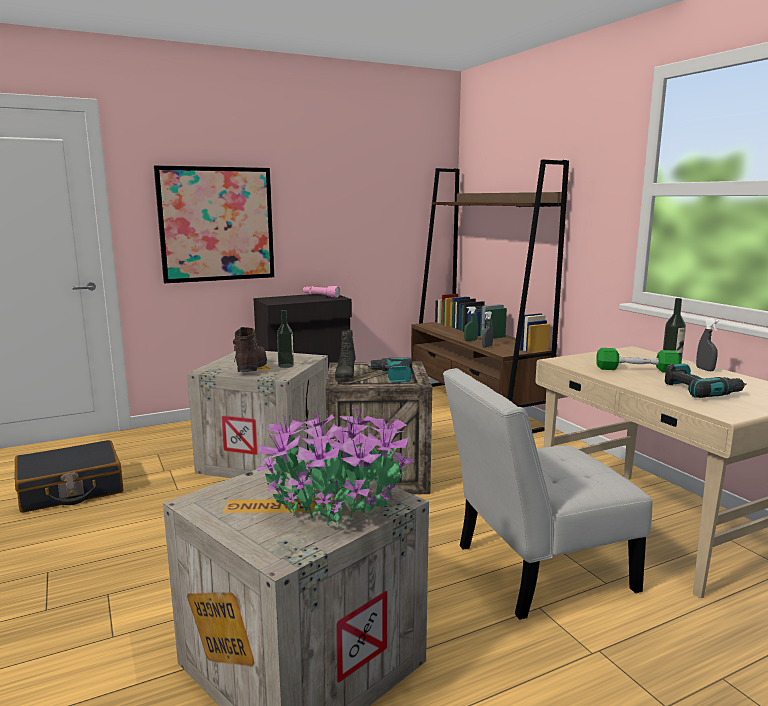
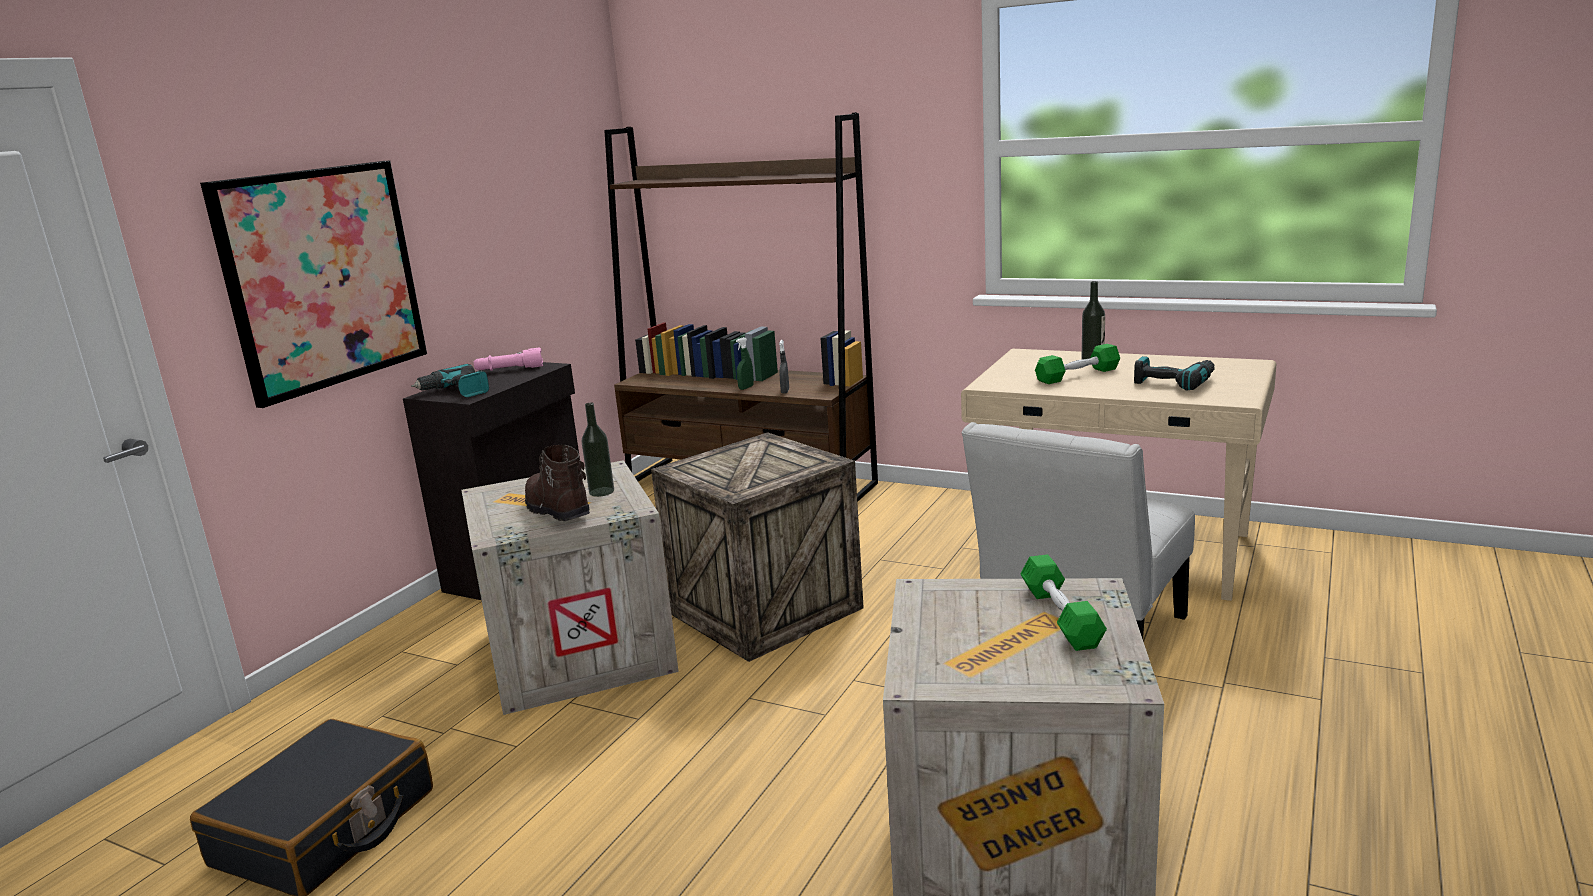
camera: 35 degrees left, 5 degrees up
potted plant [257,402,414,528] -> green dumbbell [1020,554,1107,651]
black boot [335,330,356,382] -> none
power drill [365,357,412,383] -> power drill moved to [411,364,489,397]
grey spray bottle [696,318,719,371] -> none

